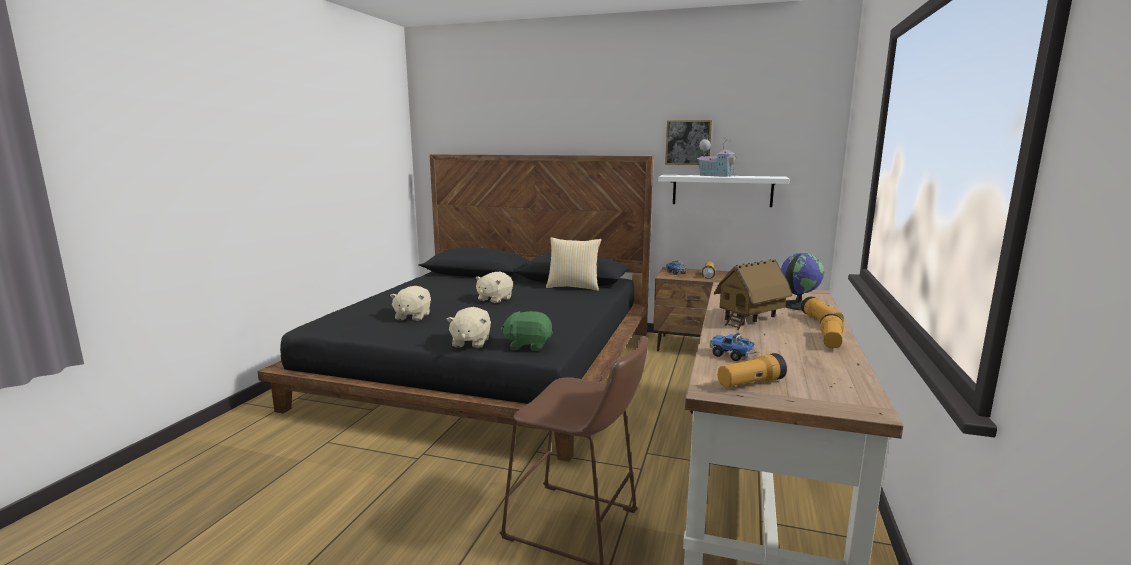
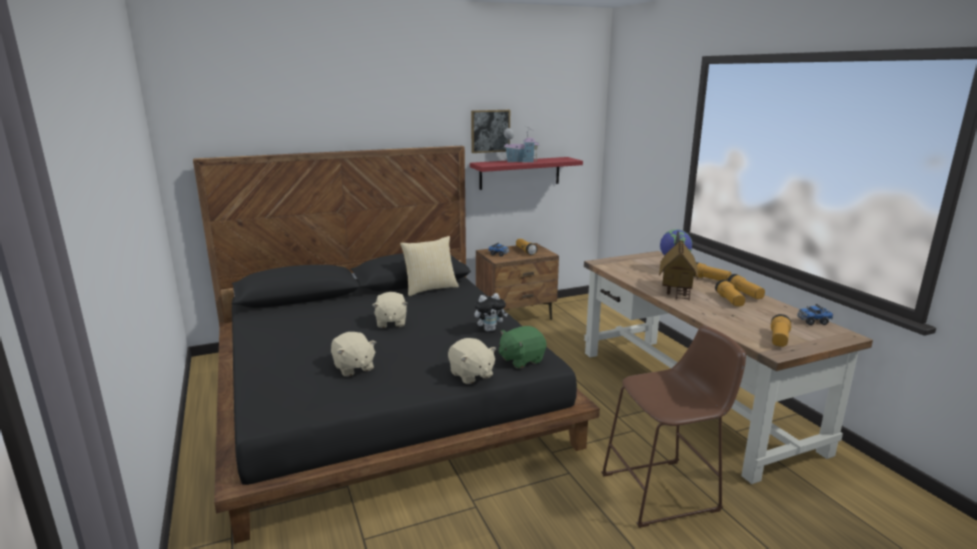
camera: 40 degrees left, 5 degrees up
white shelf [658,175,789,207] -> red shelf [470,157,583,190]
toy truck [710,333,755,361] -> toy truck moved to [797,304,833,325]
none -> plush toy [474,293,508,331]
none -> flashlight [715,280,745,307]

